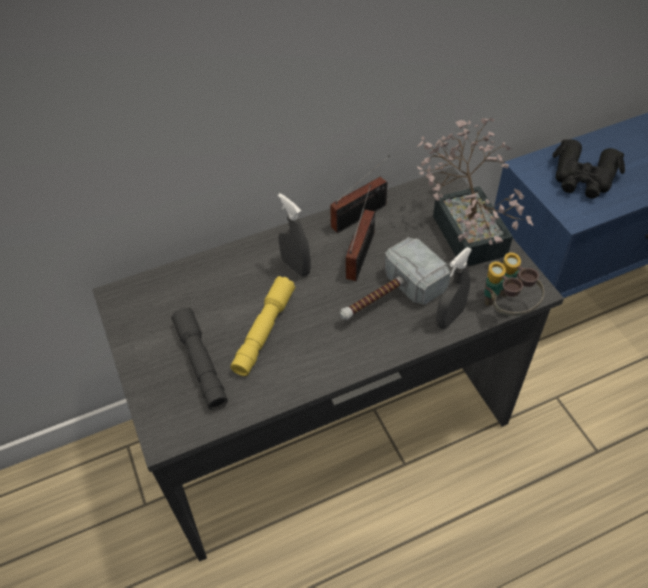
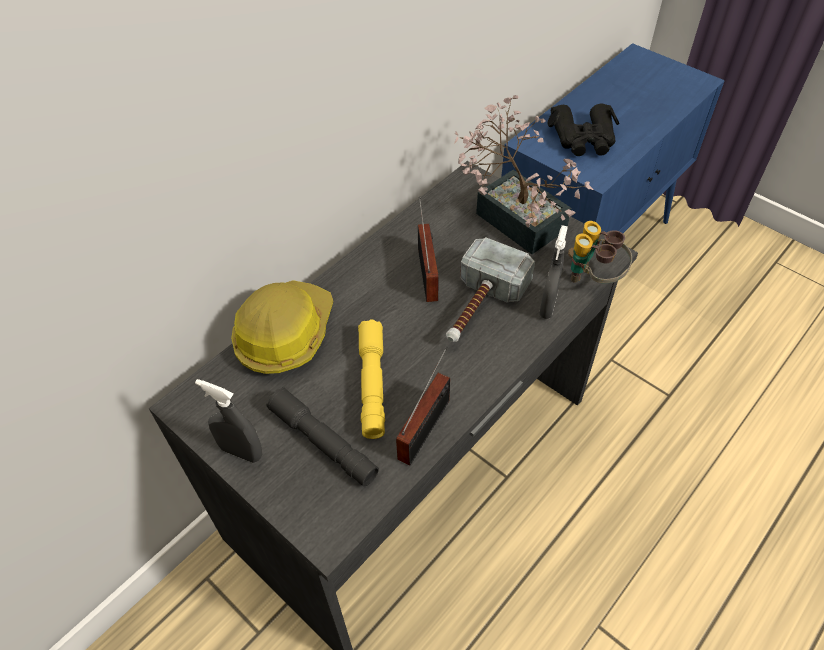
camera: 25 degrees left, 0 degrees up
grey spray bottle [278,193,311,277] -> grey spray bottle moved to [195,379,262,463]
radio [330,155,390,233] -> radio moved to [396,346,450,465]
none -> hard hat [231,280,334,374]

